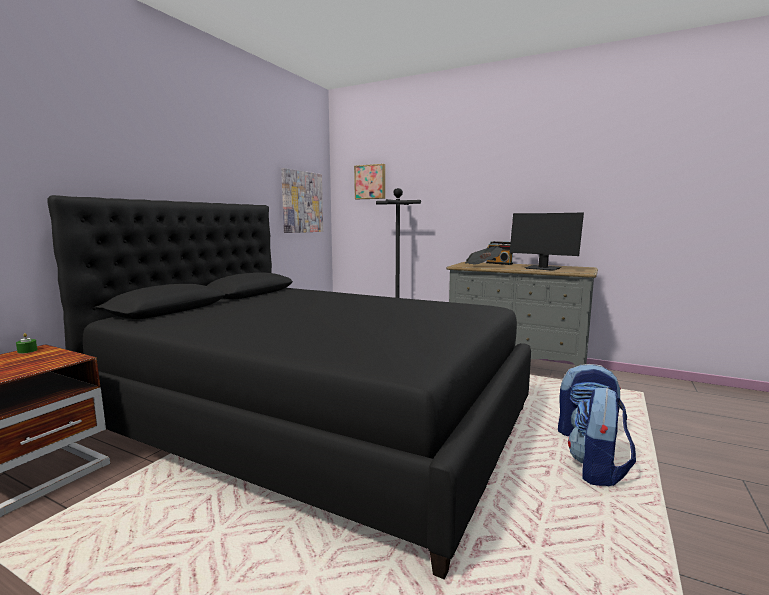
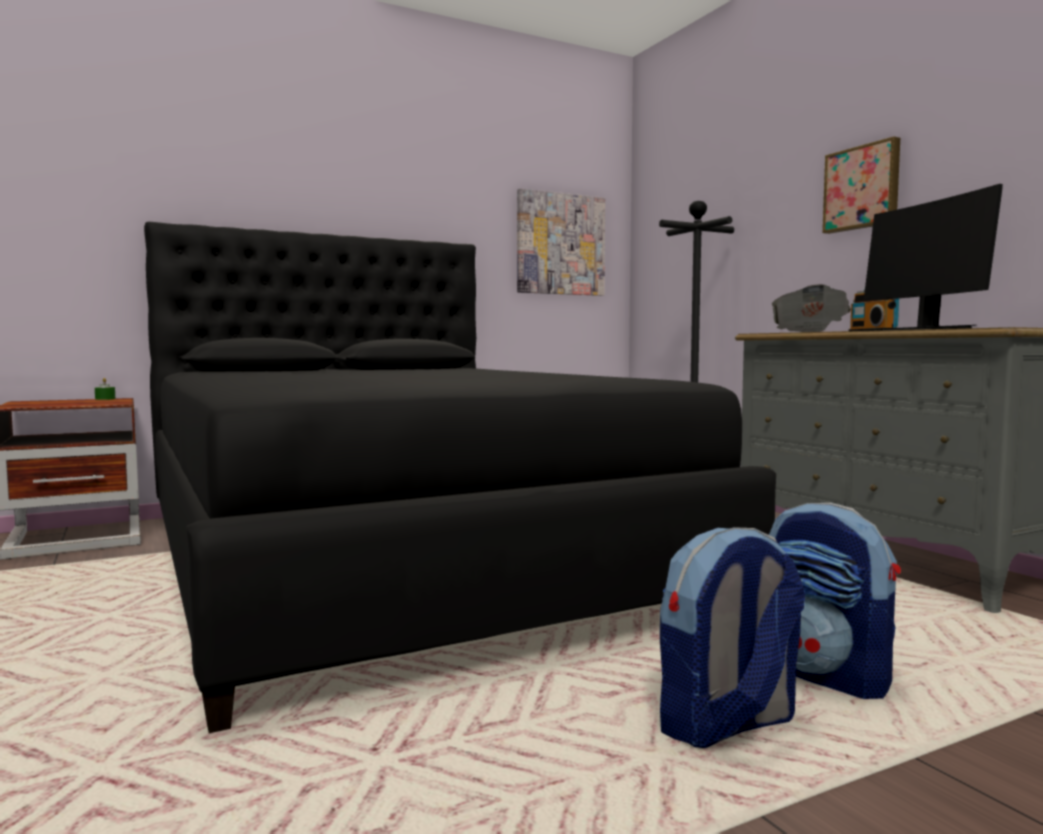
camera: 35 degrees right, 5 degrees down
picture [354,164,385,199] -> picture moved to [822,136,900,234]

